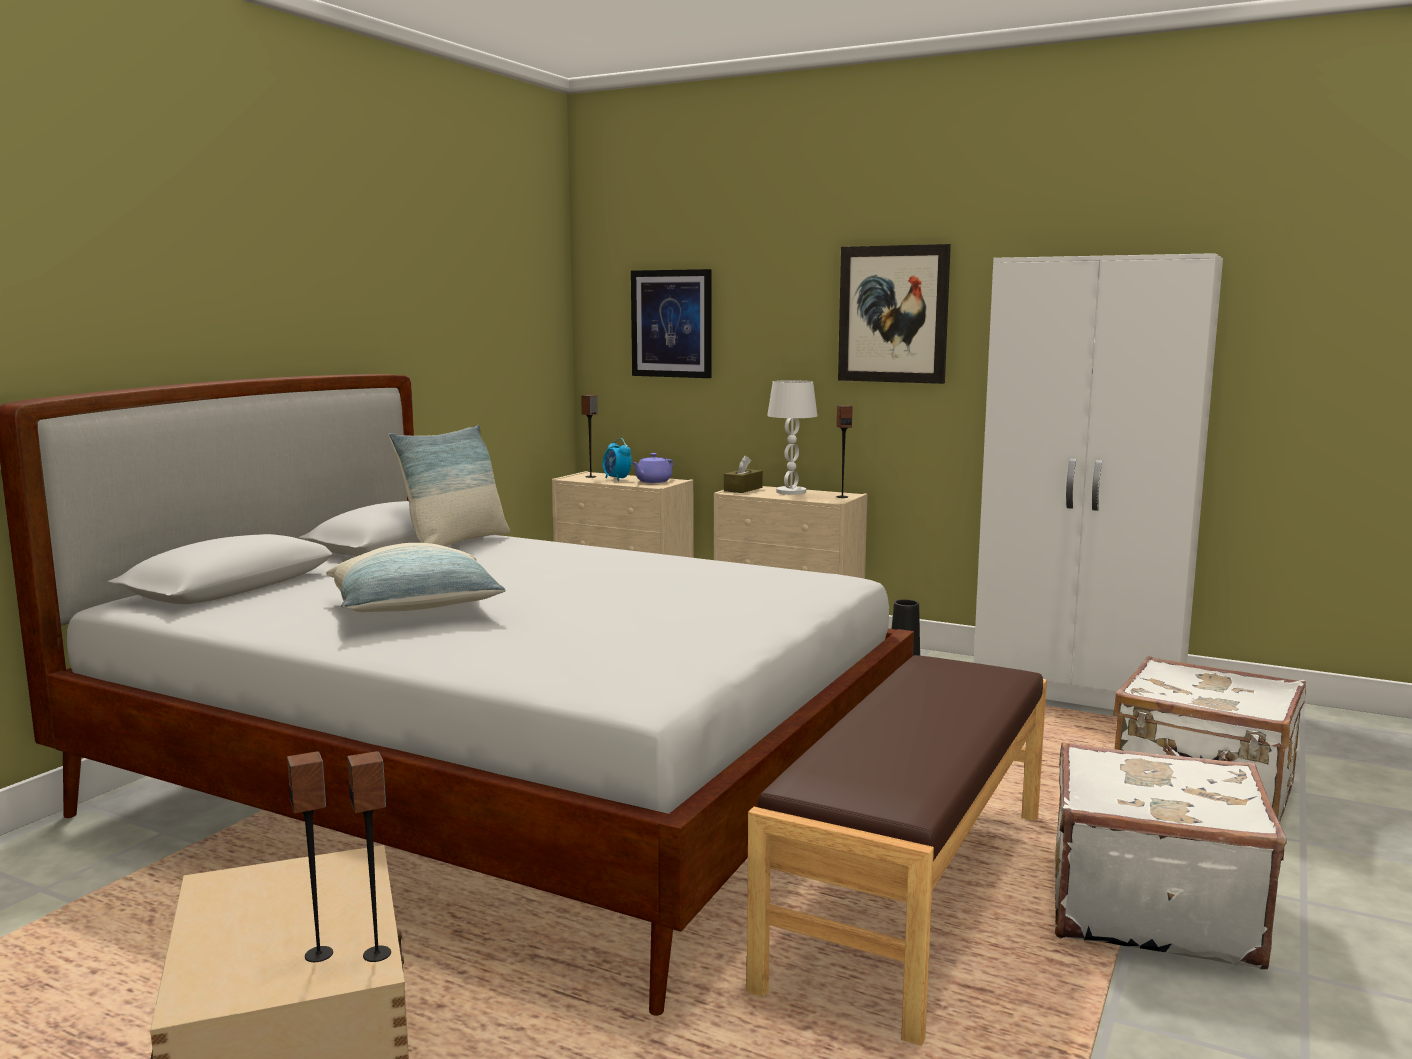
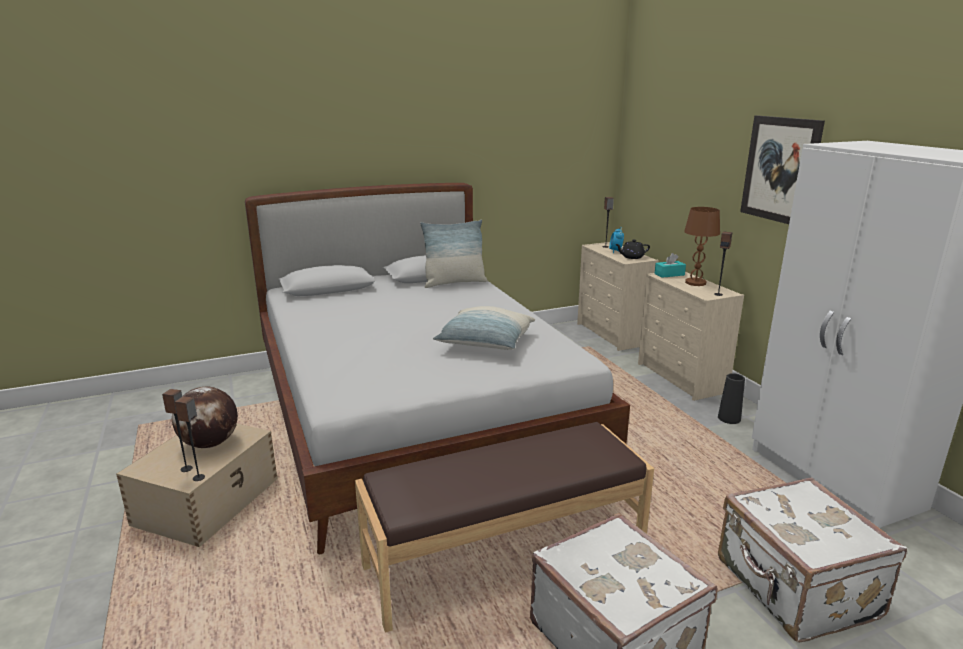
camera: 40 degrees right, 10 degrees up
pillow [326,543,506,612] -> pillow moved to [433,306,535,350]
picture [631,269,712,378] -> none
purple teapot [631,453,673,483] -> black teapot [615,240,650,259]
brown tissue box [724,455,763,493] -> turquoise tissue box [654,253,686,278]
white table lamp [767,380,817,495] -> brown table lamp [684,207,720,286]
none -> globe [172,387,238,448]

